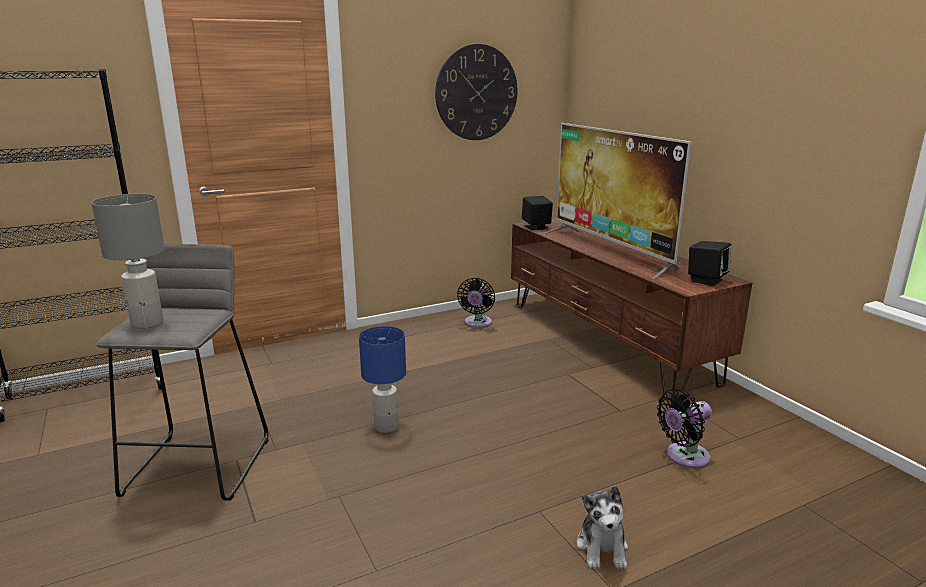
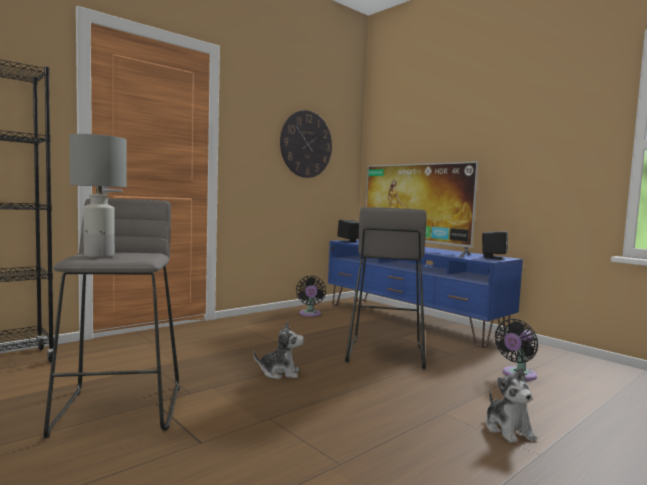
camera: 15 degrees left, 15 degrees down
blue table lamp [359,326,406,433] -> plush toy [253,321,304,379]
brown tv stand [511,218,752,401] -> blue tv stand [328,240,523,348]
none -> grey stool [345,207,426,369]

